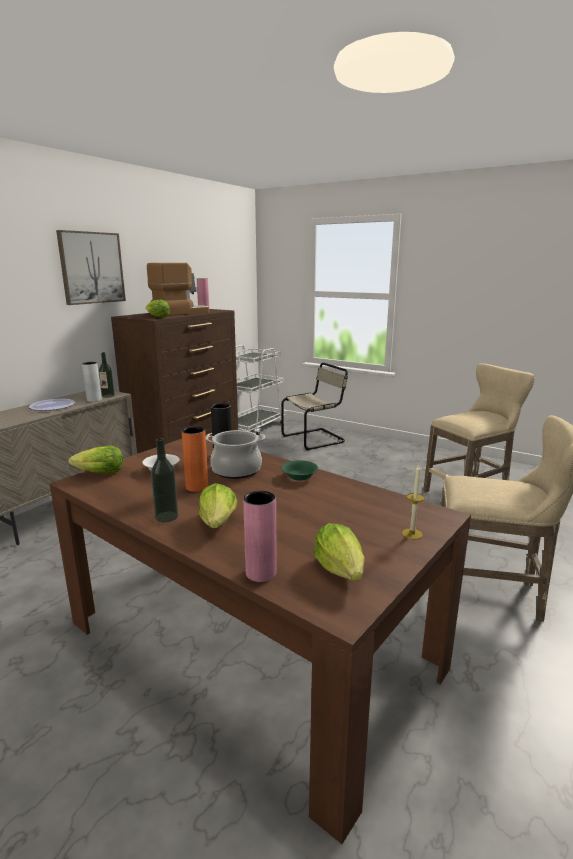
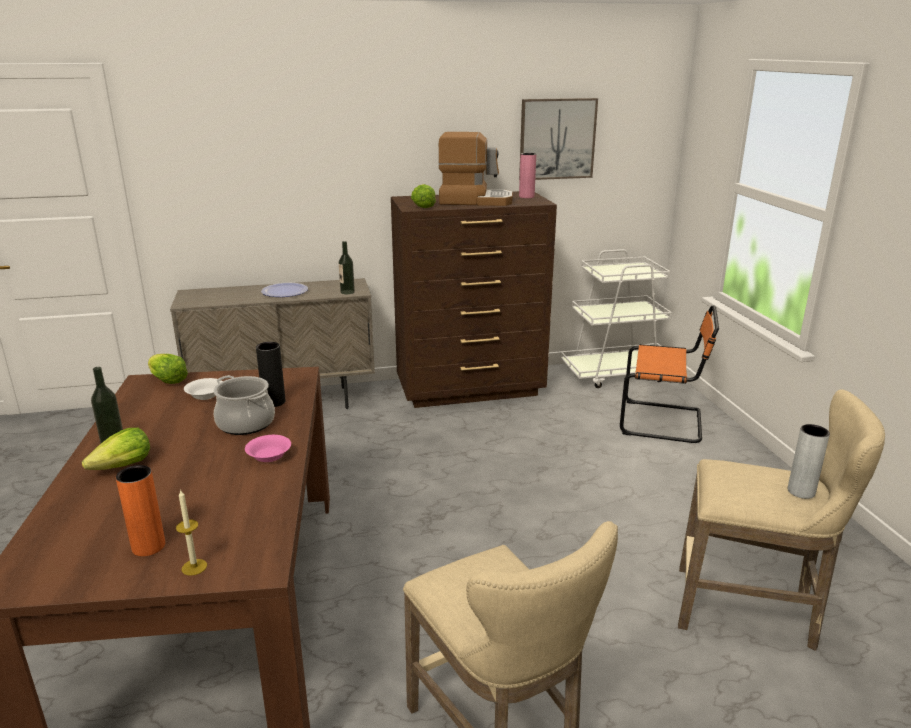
camera: 45 degrees right, 5 degrees up
picture [56,230,126,305] -> picture moved to [519,98,598,180]
grey vase [82,362,102,402] -> grey vase moved to [788,424,830,499]
orange vase [182,426,208,492] -> orange vase moved to [116,465,165,556]
pink vase [243,491,277,582] -> none
beige chair [281,363,348,450] -> orange chair [620,305,719,443]
green bowl [281,460,318,481] -> pink bowl [245,435,291,462]
lettuce [314,523,365,581] -> none

